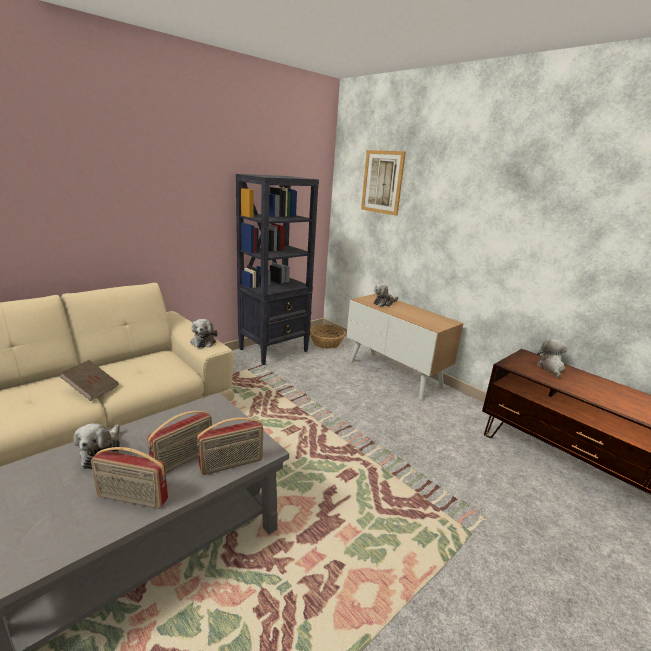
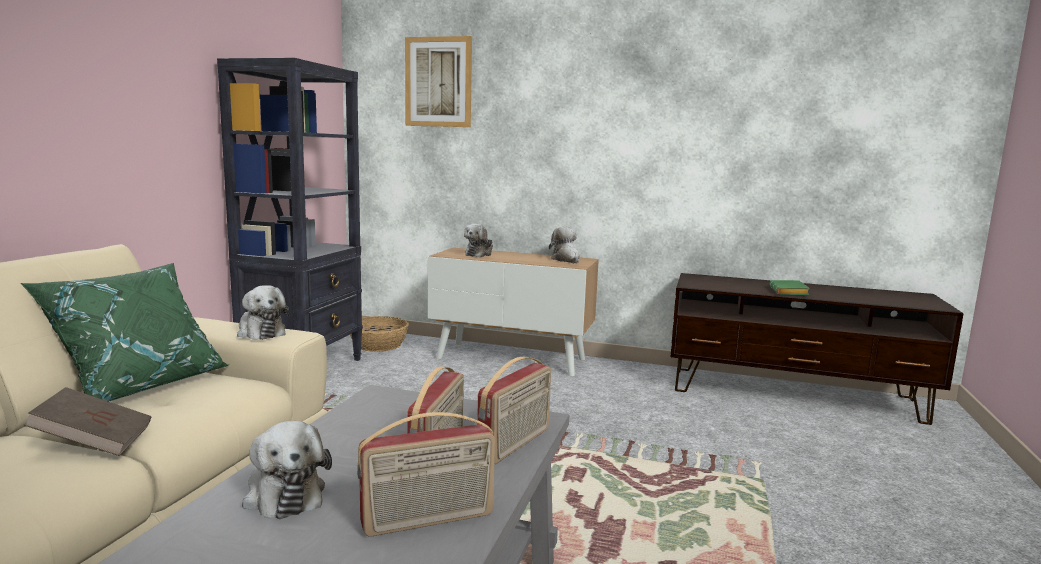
camera: 30 degrees left, 10 degrees down
plush toy [537,339,567,378] -> plush toy moved to [549,227,580,264]
none -> green pillow [20,263,229,402]
none -> green book [769,280,810,295]

